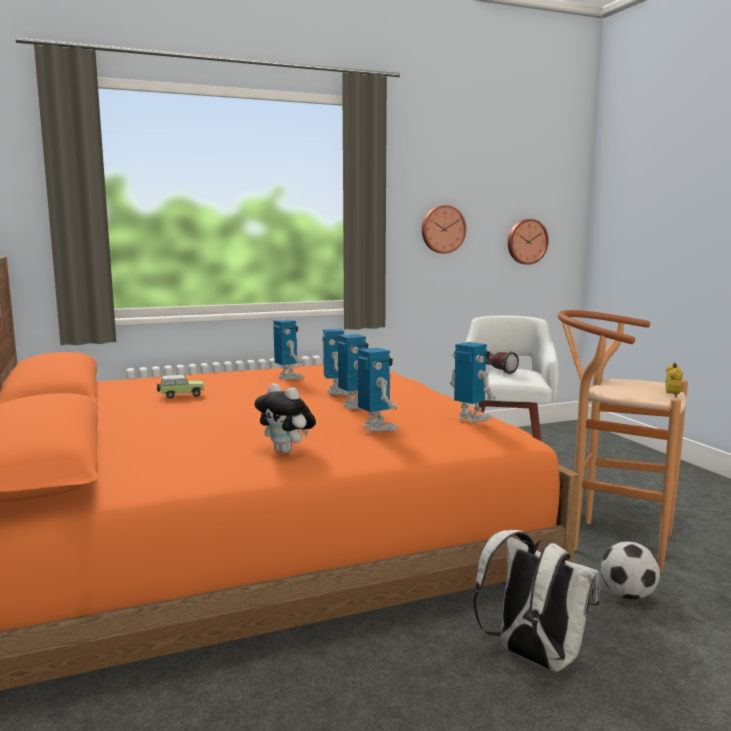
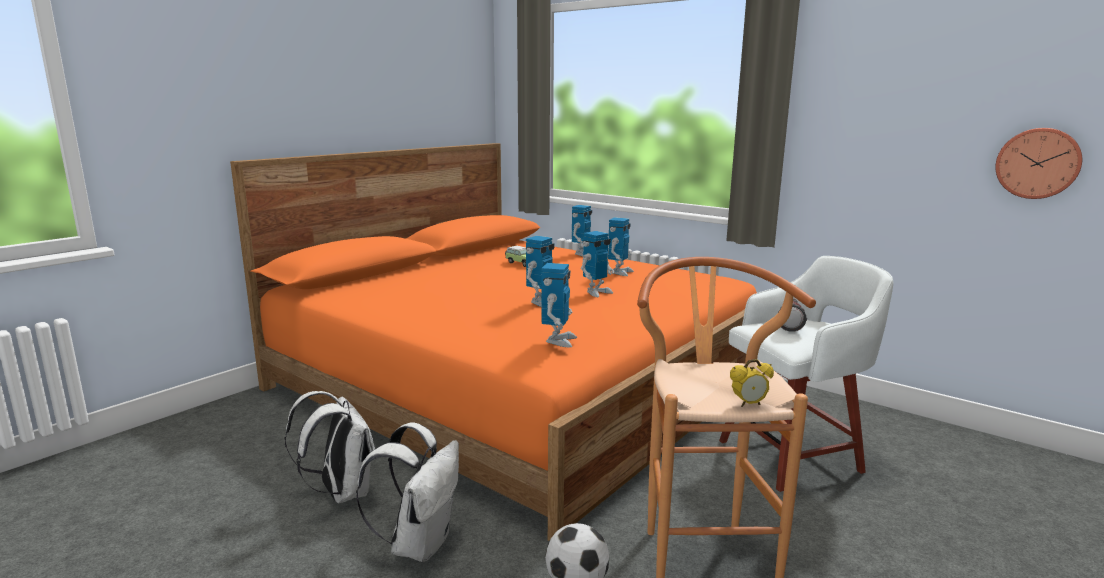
camera: 60 degrees right, 5 degrees up
plush toy [254,383,316,453] -> none
toy robot [358,347,399,431] -> toy robot moved to [572,205,592,257]
wall clock [422,205,466,254] -> none
none -> white backpack [284,391,375,504]

